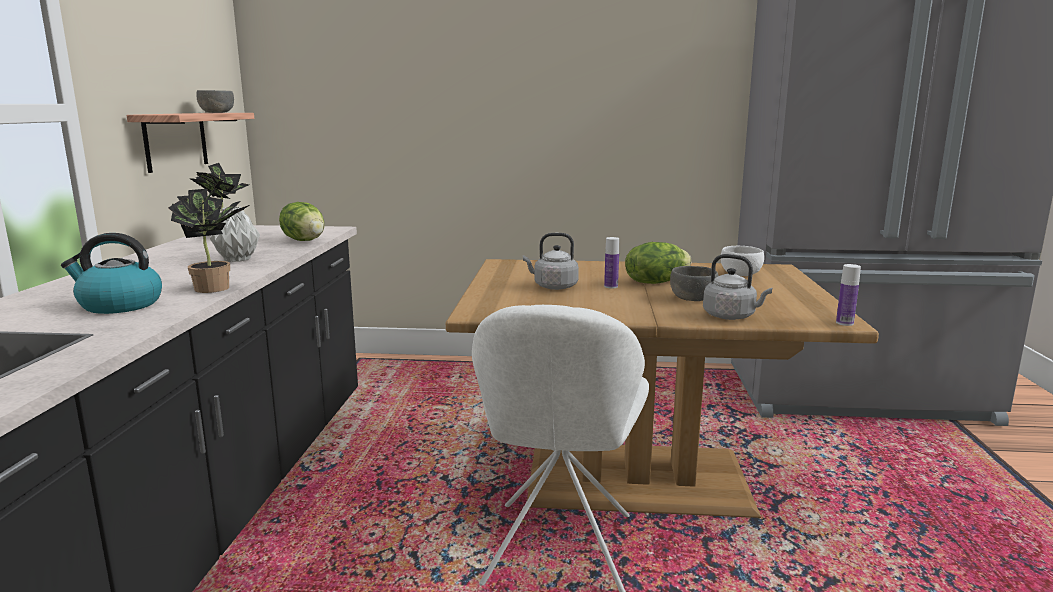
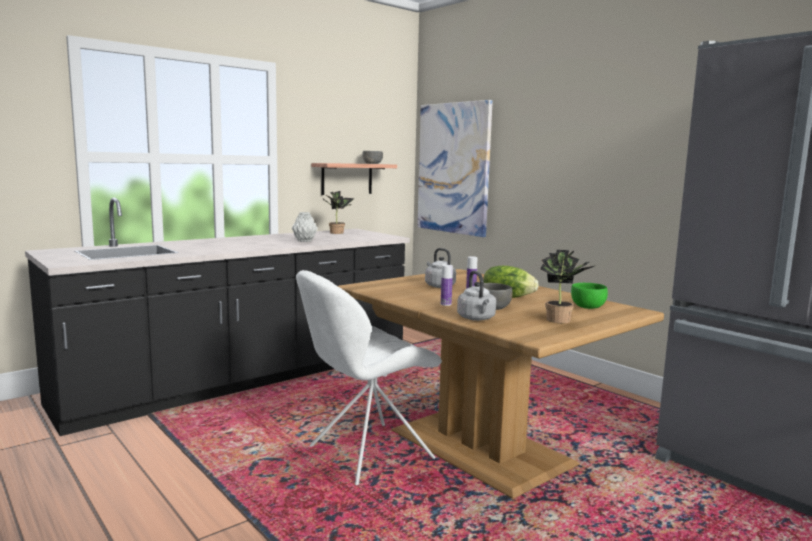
camera: 45 degrees right, 5 degrees down
kettle [61,233,162,314] -> none
potted plant [168,188,249,293] -> potted plant moved to [541,250,594,323]
lettuce [279,202,324,241] -> none
white bowl [721,246,764,276] -> green bowl [571,283,608,309]
bottle [836,264,861,326] -> bottle moved to [441,265,453,306]
none -> picture [417,100,493,237]

